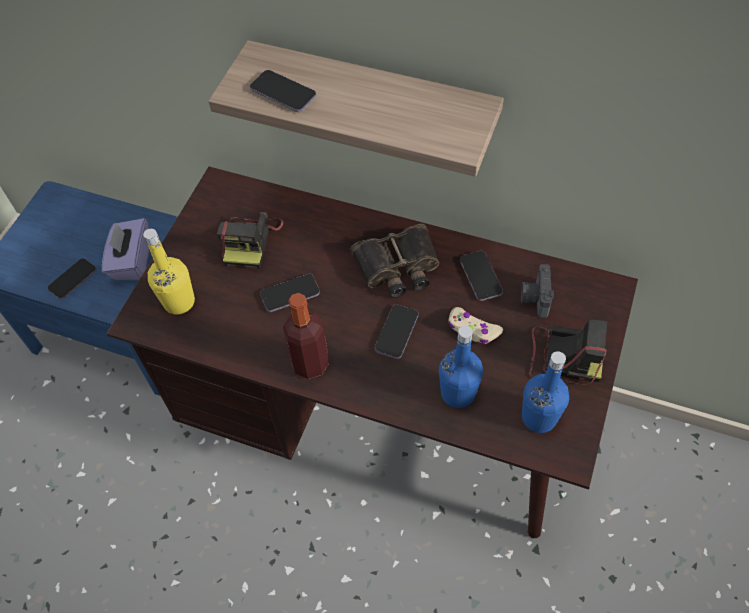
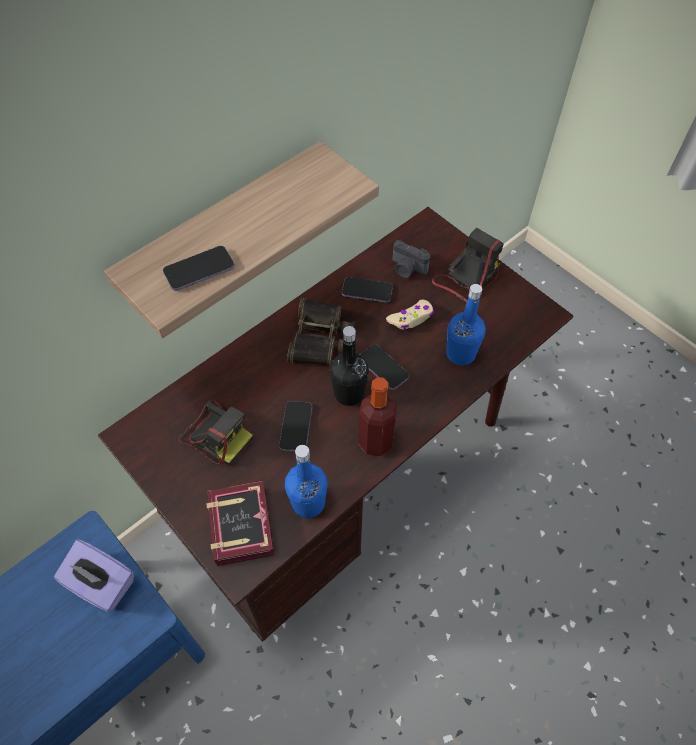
camera: 65 degrees left, 0 degrees up
phone [47,258,97,300] -> none
yellow bottle [143,229,195,315] -> book [206,481,274,566]
blue bottle [522,351,569,433] -> blue bottle moved to [285,445,328,518]
none -> black bottle [330,326,369,406]

